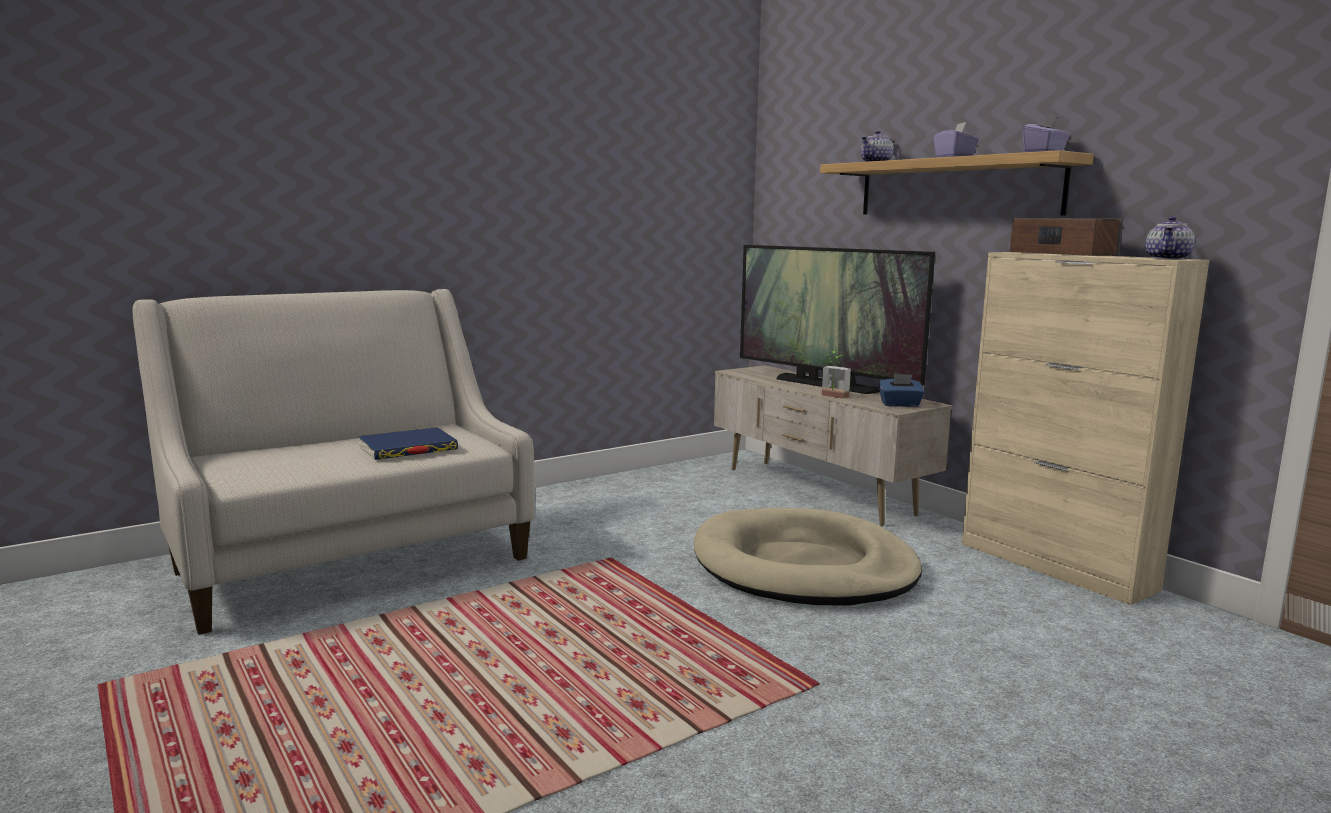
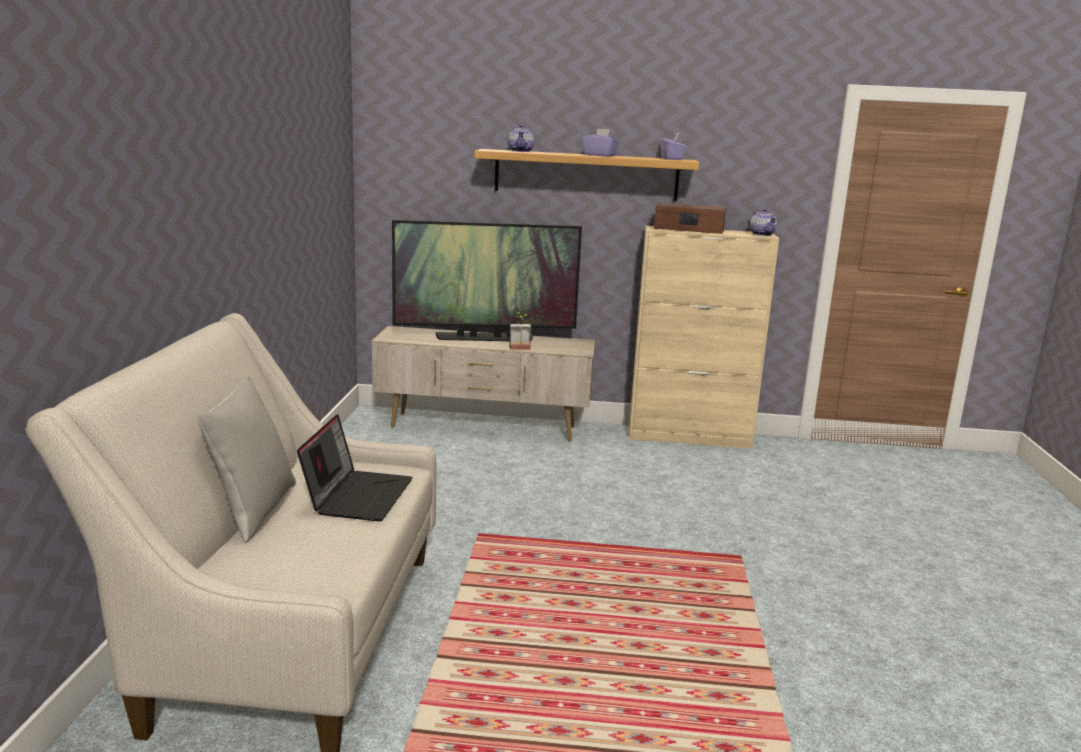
camera: 50 degrees left, 5 degrees up
blue book [358,427,458,460] -> laptop [297,414,413,521]
beige dog bed [694,508,922,606] -> none
blue tissue box [878,374,925,407] -> none
none -> grey pillow [197,375,296,543]

